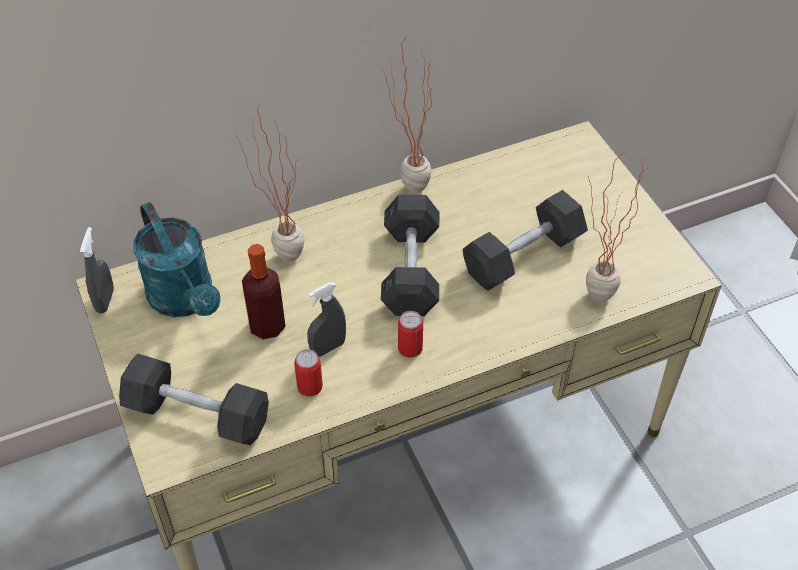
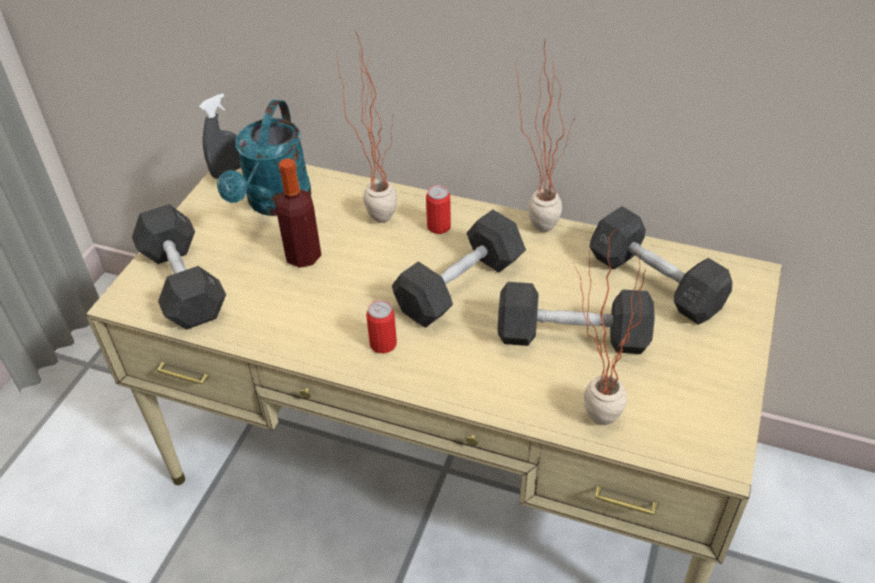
camera: 45 degrees right, 5 degrees down
can [294,349,323,397] -> can moved to [426,185,451,234]
grey spray bottle [307,282,346,357] -> none
none -> grey dumbbell [589,206,732,325]

